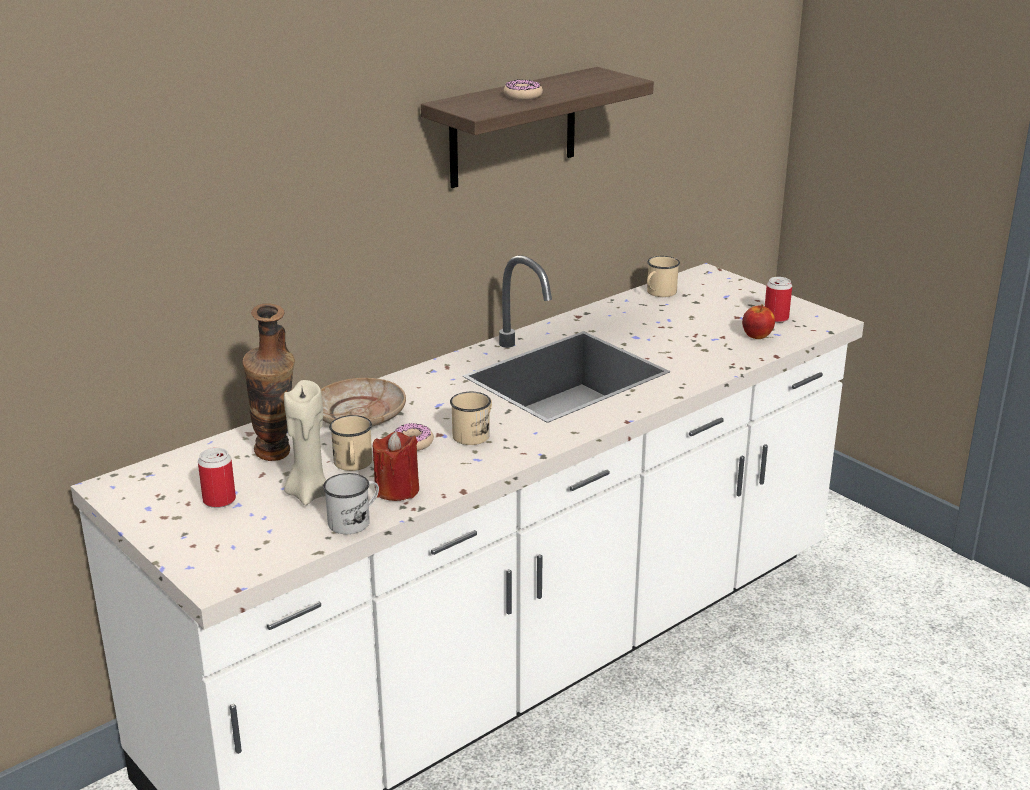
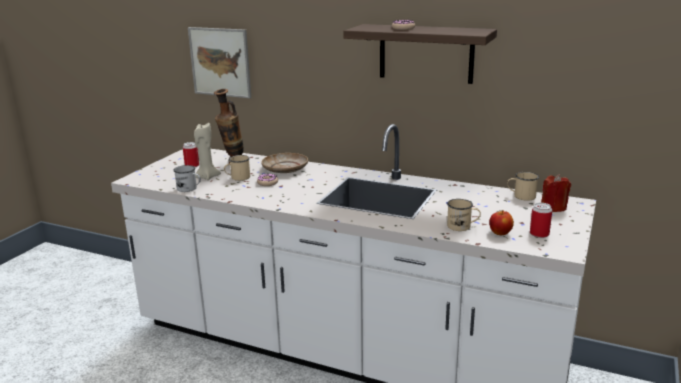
camera: 65 degrees right, 5 degrees down
red candle [373,431,419,501] -> red candle moved to [541,174,571,212]
beige mug [450,392,492,445] -> beige mug moved to [447,199,481,231]
none -> picture [188,27,251,98]

